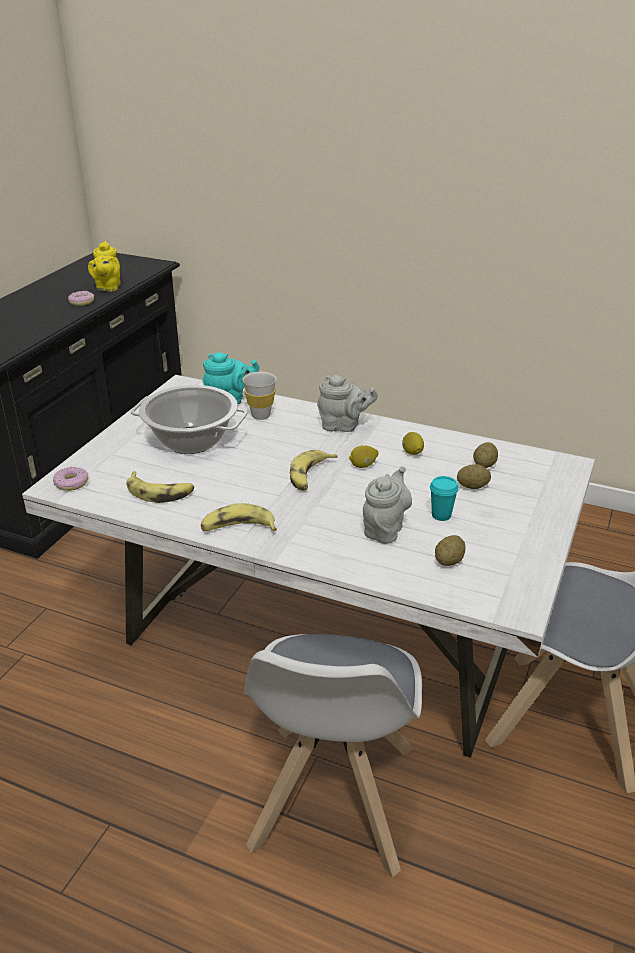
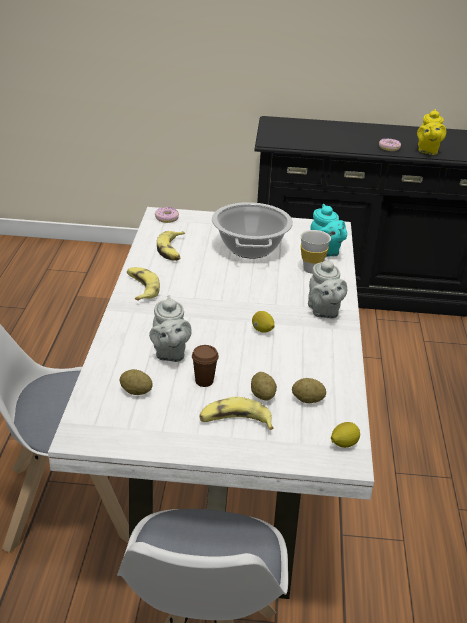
camera: 70 degrees right, 0 degrees up
yellow teapot [88,241,121,292] -> yellow teapot turned 60 degrees counterclockwise [417,109,446,155]
banana [290,450,338,491] -> banana moved to [199,397,273,430]
grey teapot [363,466,412,544] -> grey teapot turned 75 degrees clockwise [149,295,192,362]
lemon [402,432,424,455] -> lemon moved to [331,422,360,448]
turquoise cup [430,476,459,521] -> brown cup [192,345,219,387]

